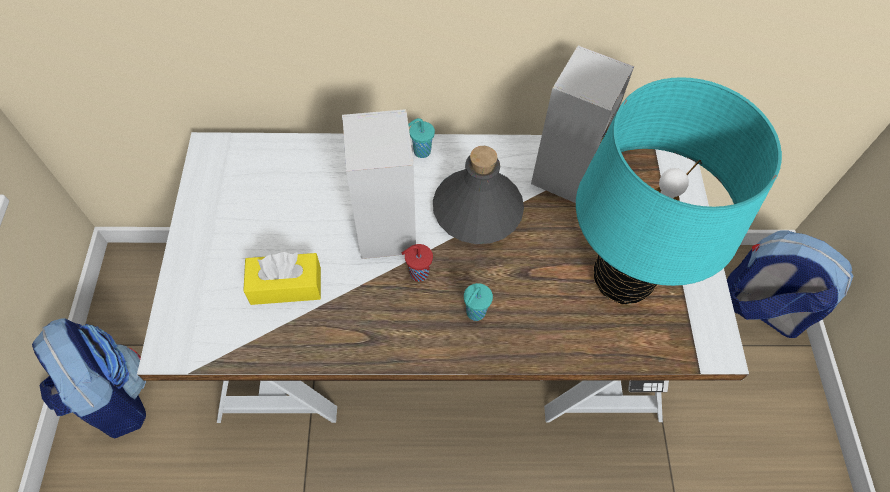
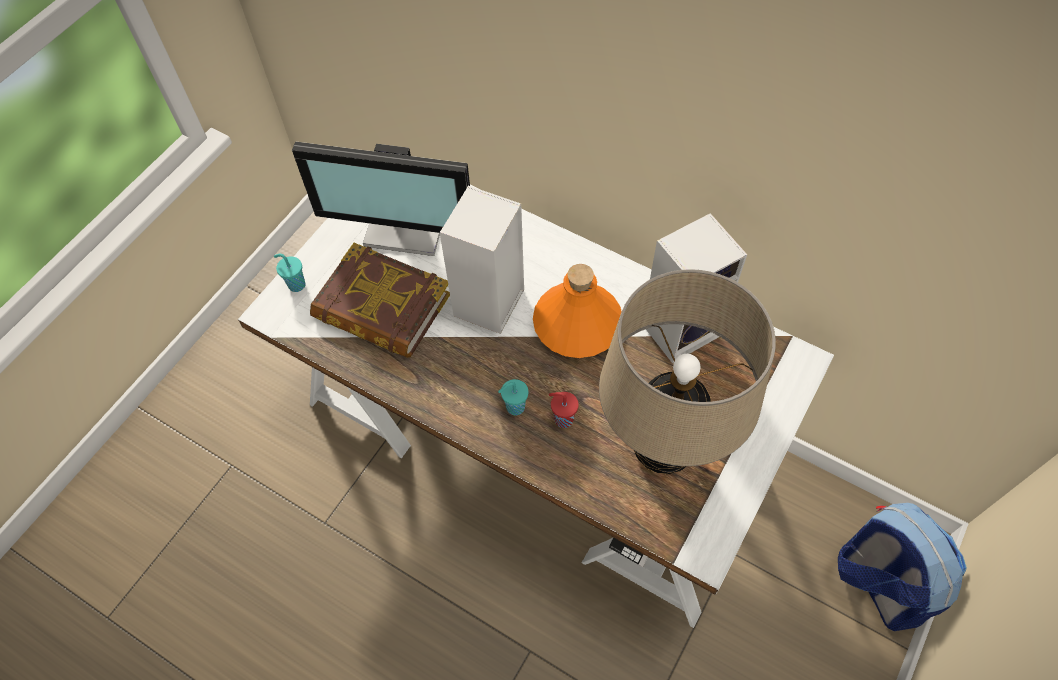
camera: 35 degrees right, 0 degrees up
backpack [32,318,146,438] -> none
yellow tissue box [243,252,321,305] -> book [310,243,450,358]
red cup [402,244,433,282] -> red cup moved to [549,392,579,428]
turquoise cup [408,118,435,158] -> turquoise cup moved to [274,254,305,292]
grey bottle [433,146,524,244] -> orange bottle [533,264,622,358]
turquoise table lamp [576,77,782,304] -> beige table lamp [599,269,776,474]
none -> monitor [292,141,470,256]

